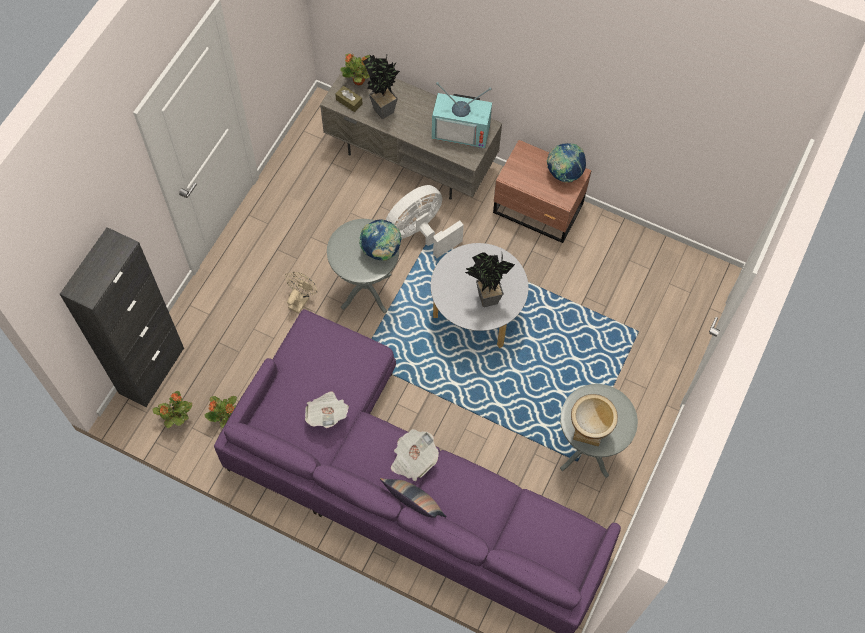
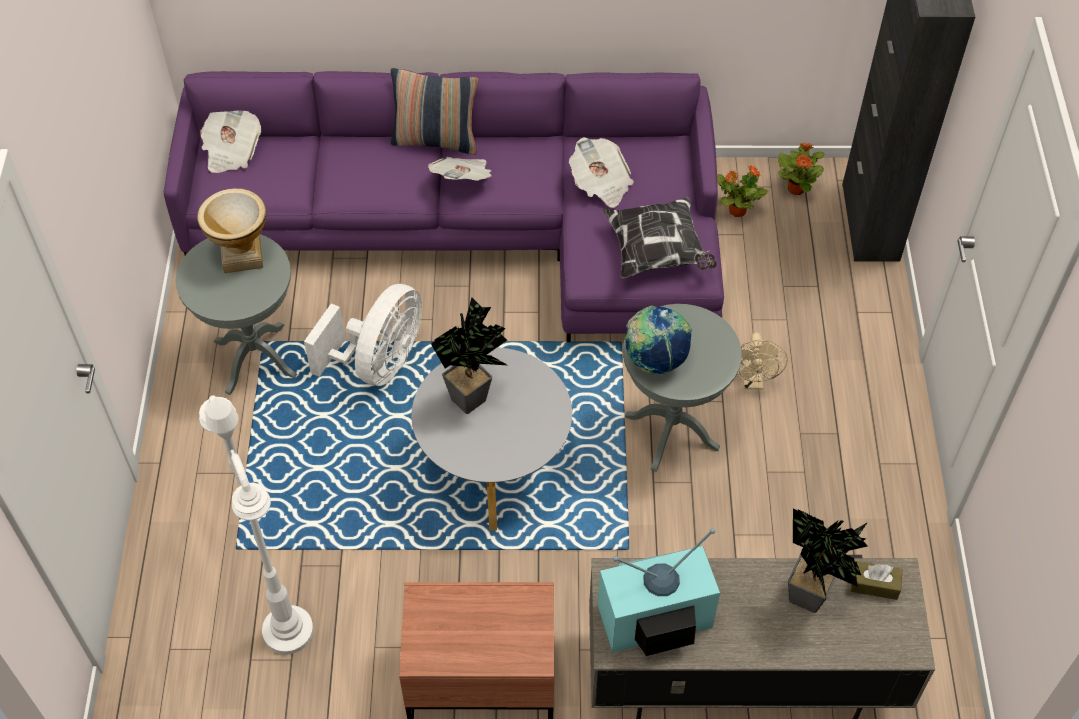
camera: 155 degrees right, 10 degrees down
potted plant [340,53,370,85] -> none
white fan [386,185,464,258] -> white fan moved to [304,284,422,386]
globe [547,143,586,183] -> none
none -> white floor lamp [199,395,314,655]
none -> newspaper [200,111,261,173]
none -> pillow [602,197,717,278]

